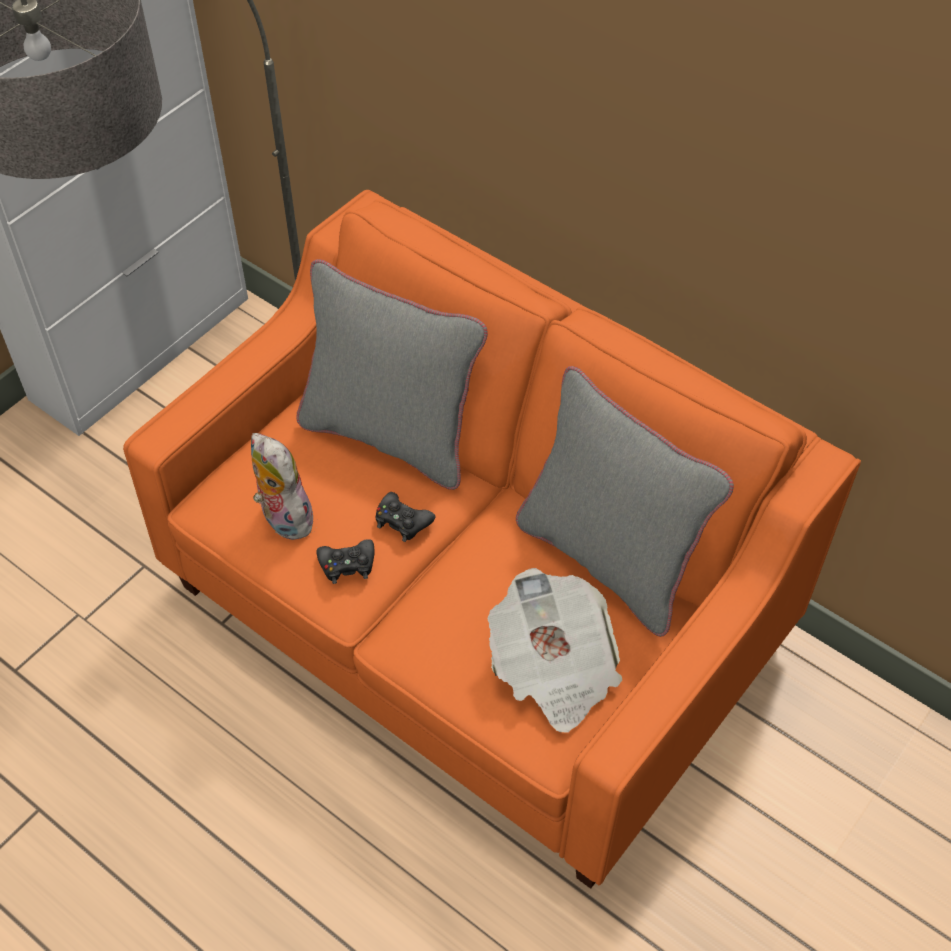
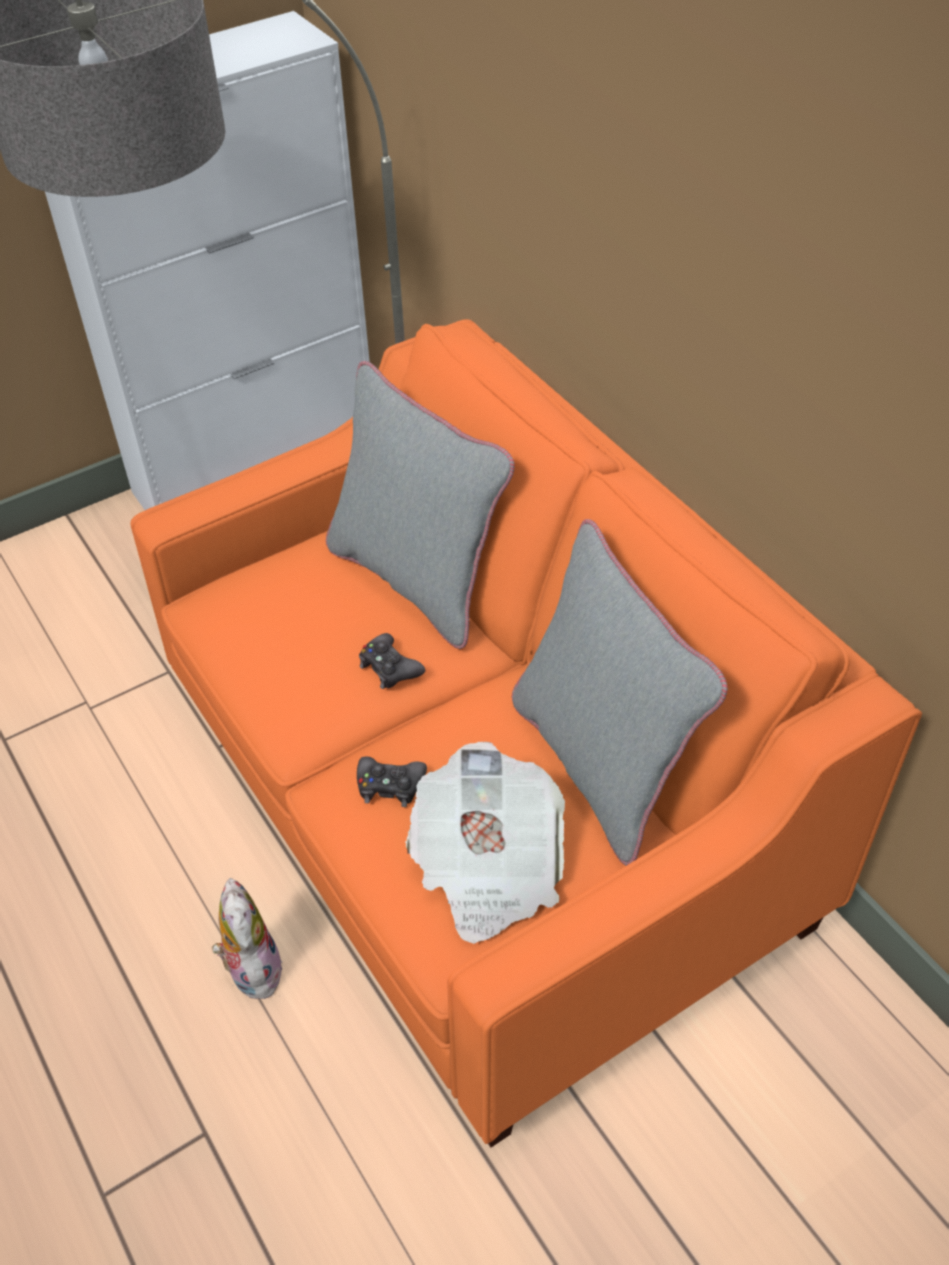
camera: 20 degrees right, 5 degrees down
plush toy [251,433,318,540] -> plush toy moved to [212,878,283,999]
black game controller [316,539,375,584] -> black game controller moved to [357,757,427,807]

